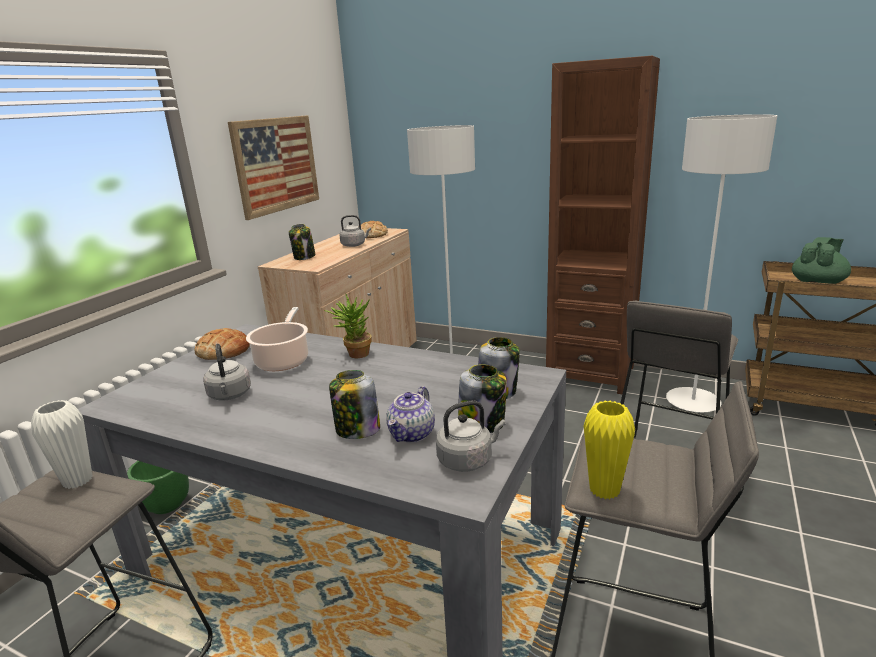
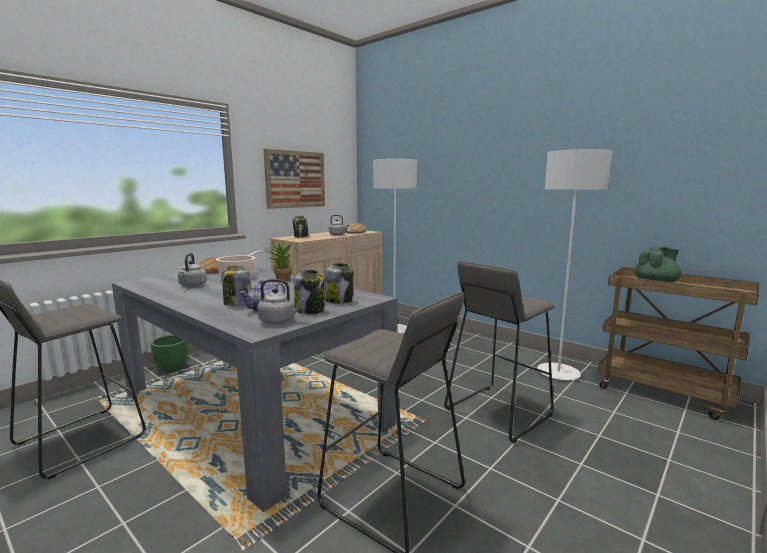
camera: 15 degrees right, 10 degrees down
white vase [31,400,93,489] -> none
brown bookcase [546,56,660,394] -> none
yellow vase [584,401,635,499] -> none

